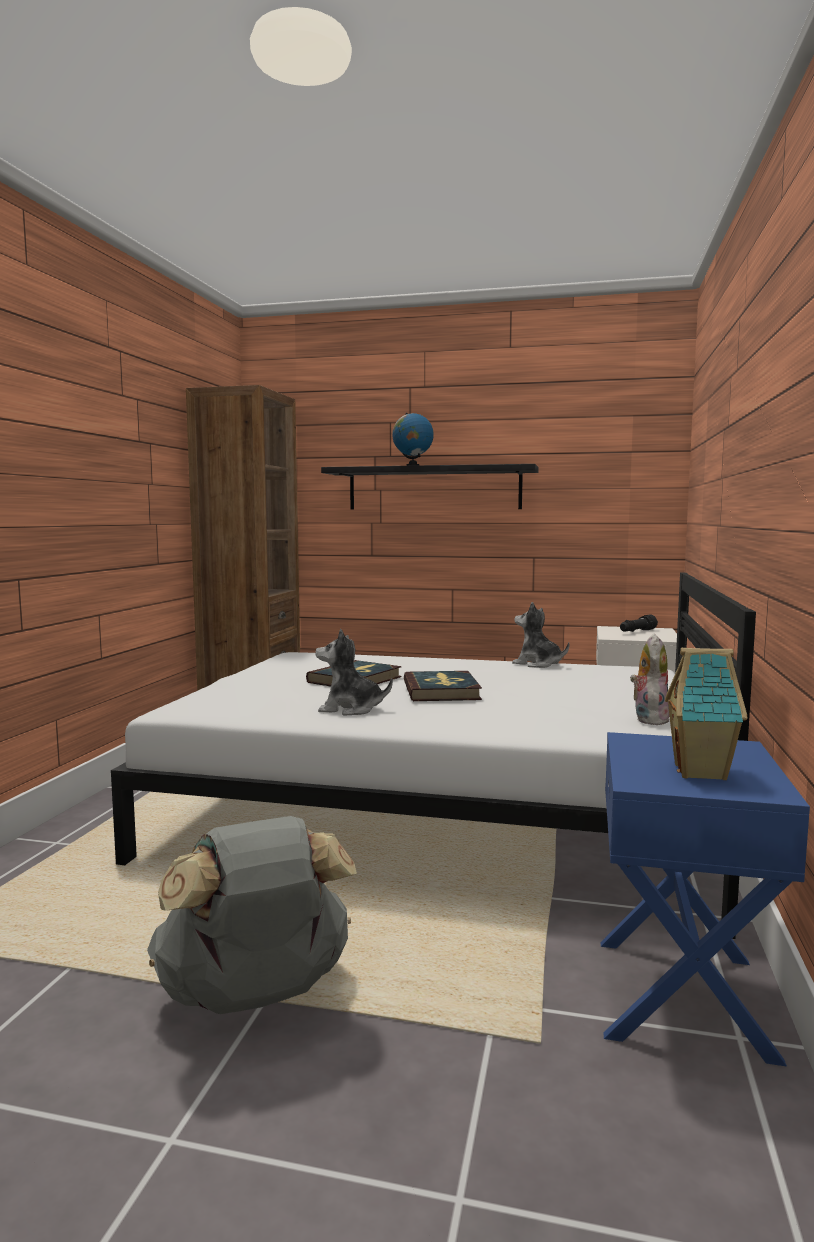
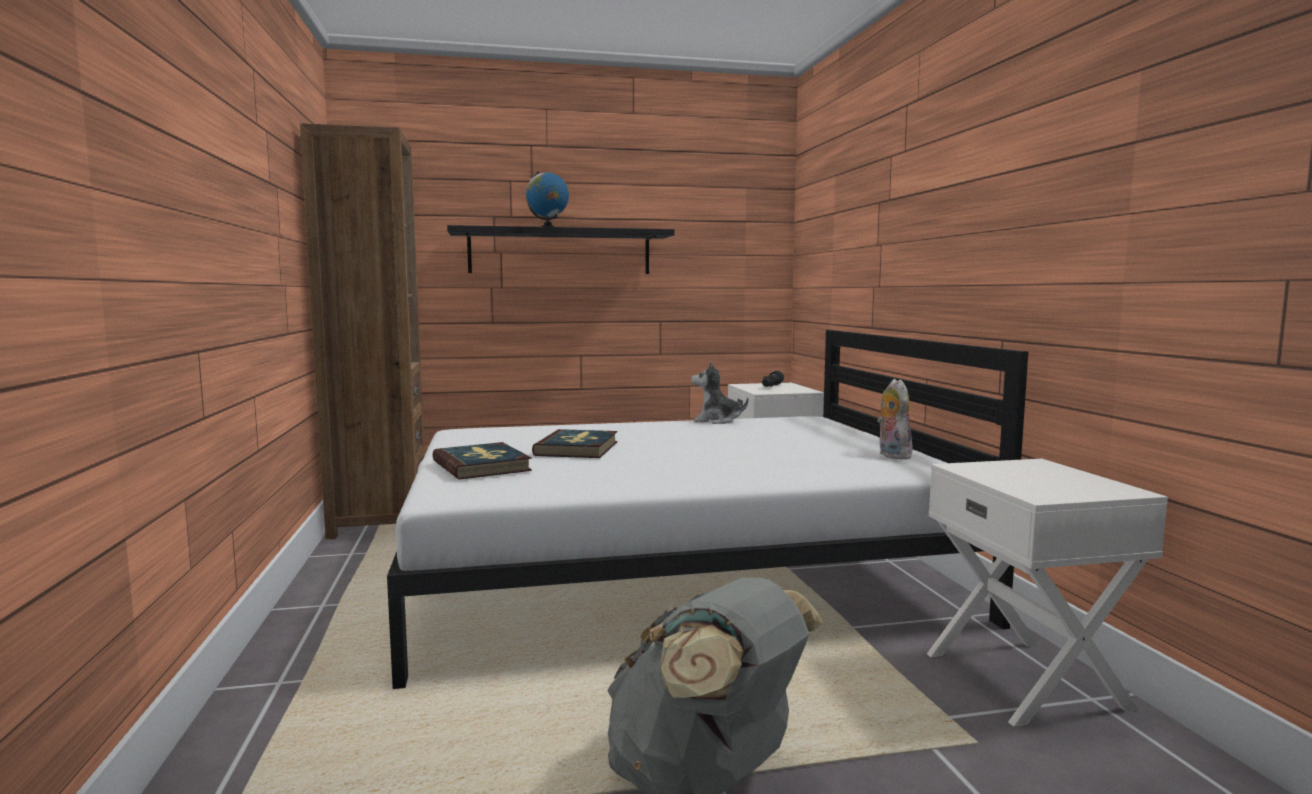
camera: 25 degrees left, 0 degrees up
plush toy [315,629,393,715] -> none
book [404,671,482,701] -> book moved to [432,442,532,480]
blue nightstand [601,732,810,1067] -> white nightstand [927,459,1168,727]
toy house [665,648,748,780] -> none

